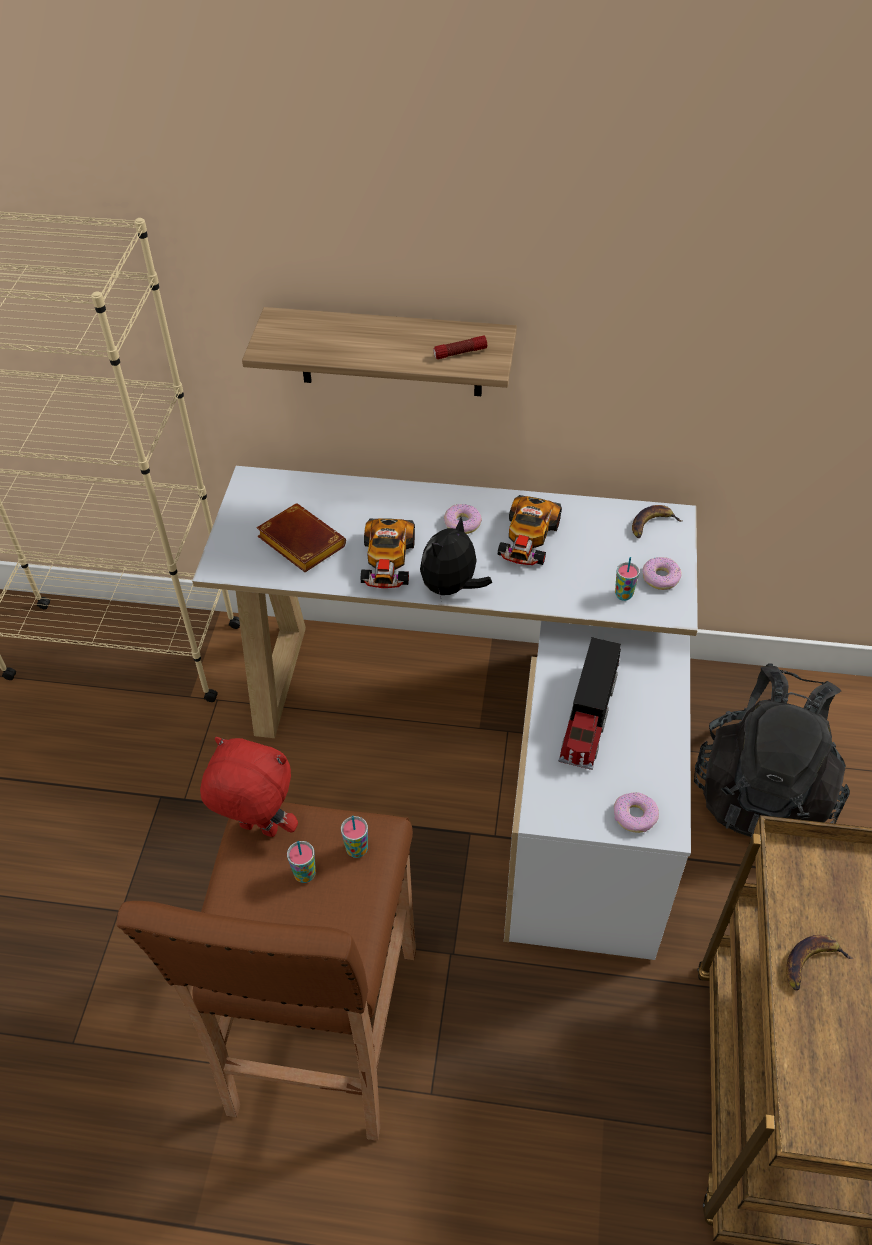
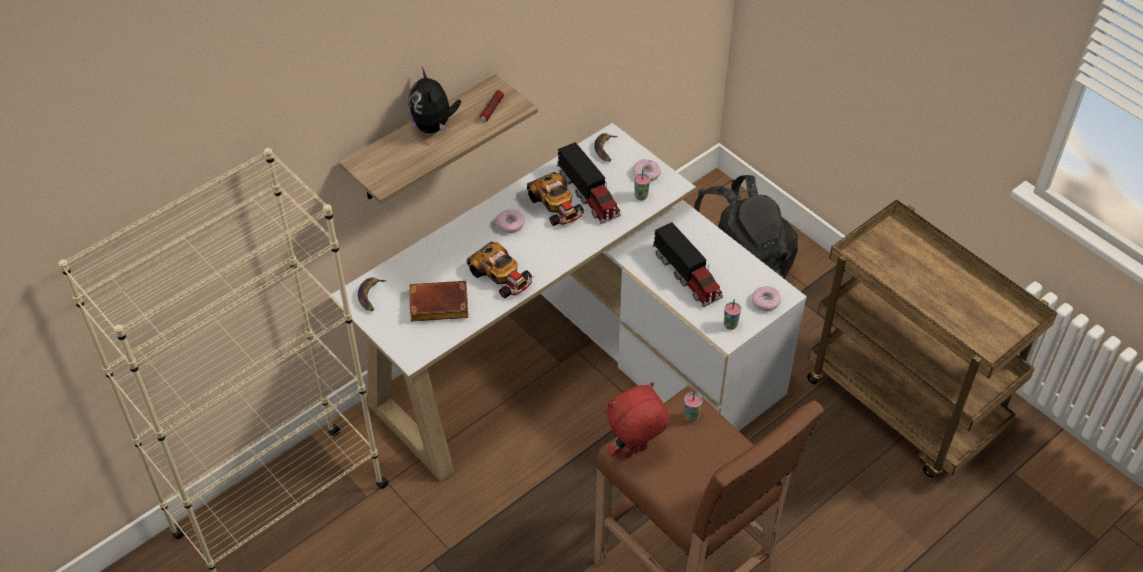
camera: 50 degrees left, 0 degrees up
cup [287,841,316,883] -> cup moved to [724,299,741,330]
plush toy [420,517,492,597] -> plush toy moved to [408,68,461,133]
banana [786,935,853,991] -> banana moved to [358,277,387,311]
none -> toy truck [557,142,621,224]

